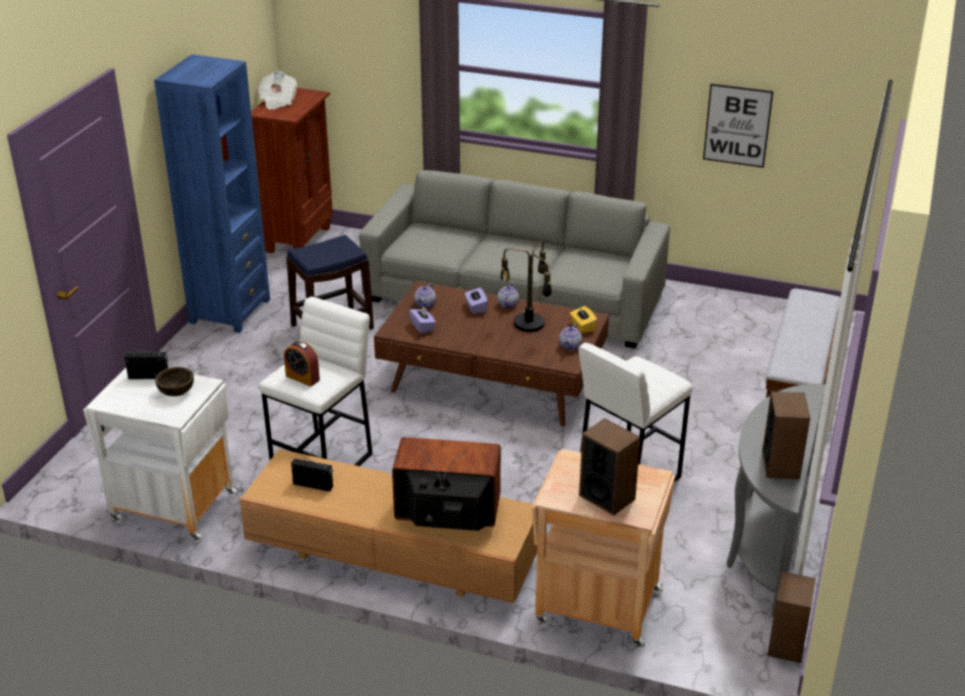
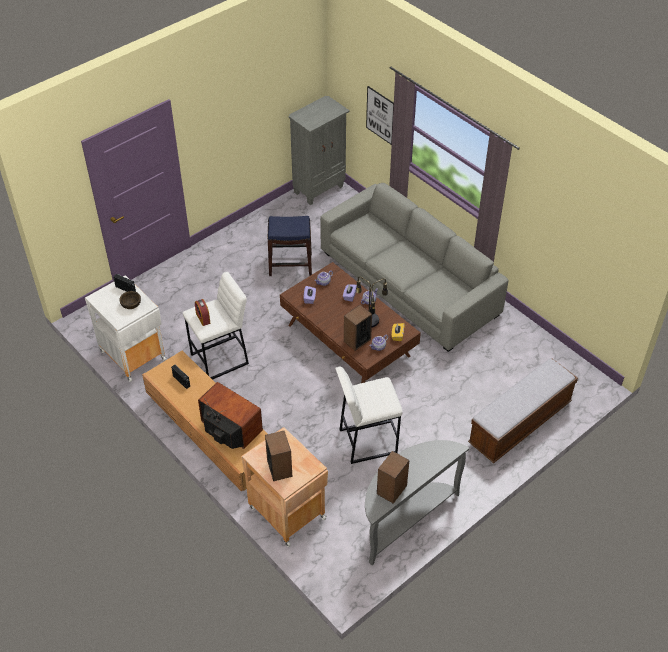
camera: 30 degrees right, 15 degrees up
blue bookcase [154,54,270,333] -> none
brown cabinet [251,88,333,253] -> grey cabinet [288,96,350,205]
newspaper [258,71,298,109] -> none
picture [703,83,773,168] -> picture moved to [366,86,394,145]
speaker [767,571,816,663] -> speaker moved to [344,305,372,351]

